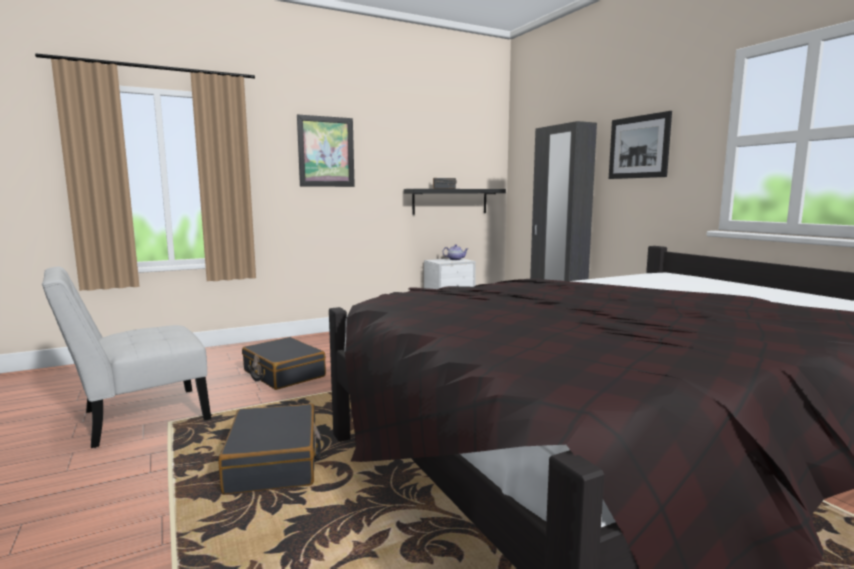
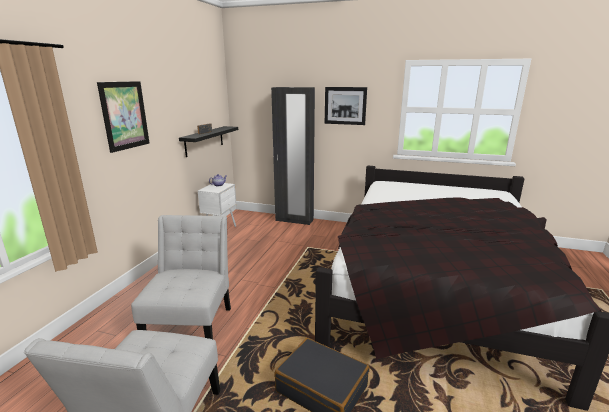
camera: 45 degrees left, 10 degrees up
black suitcase [242,337,326,390] -> white chair [131,215,231,339]

